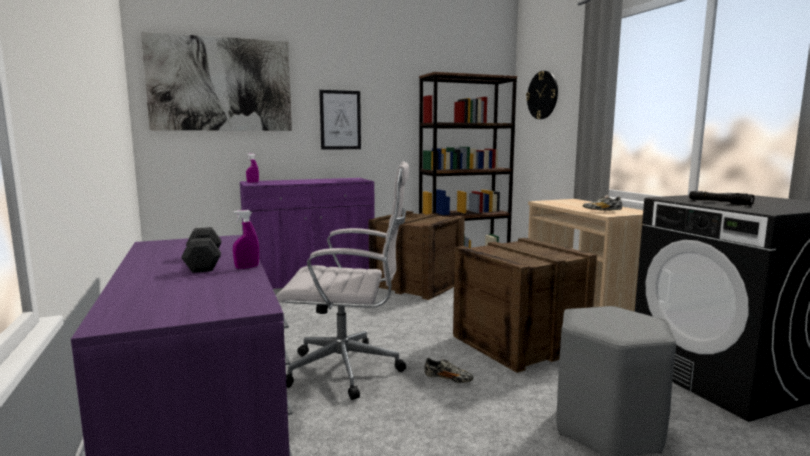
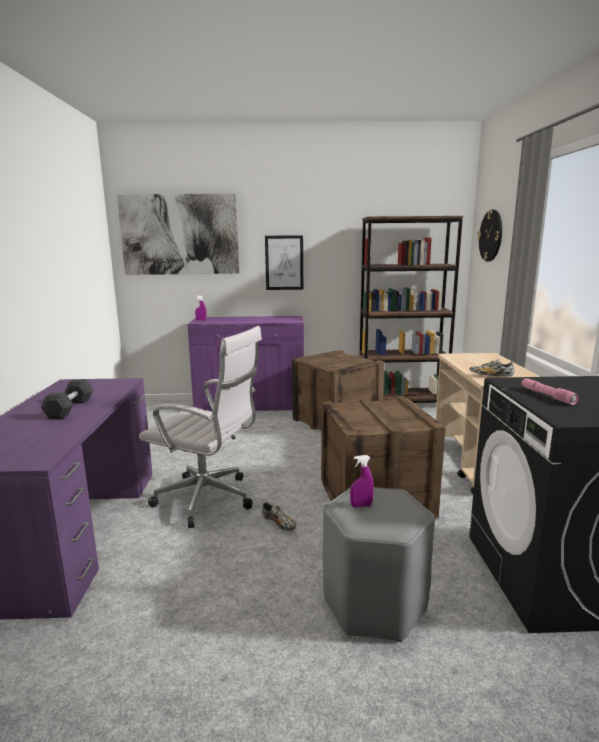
camera: 20 degrees right, 5 degrees up
purple spray bottle [233,210,259,269] -> purple spray bottle moved to [350,455,374,508]
black flashlight [689,191,754,205] -> pink flashlight [522,378,579,405]

